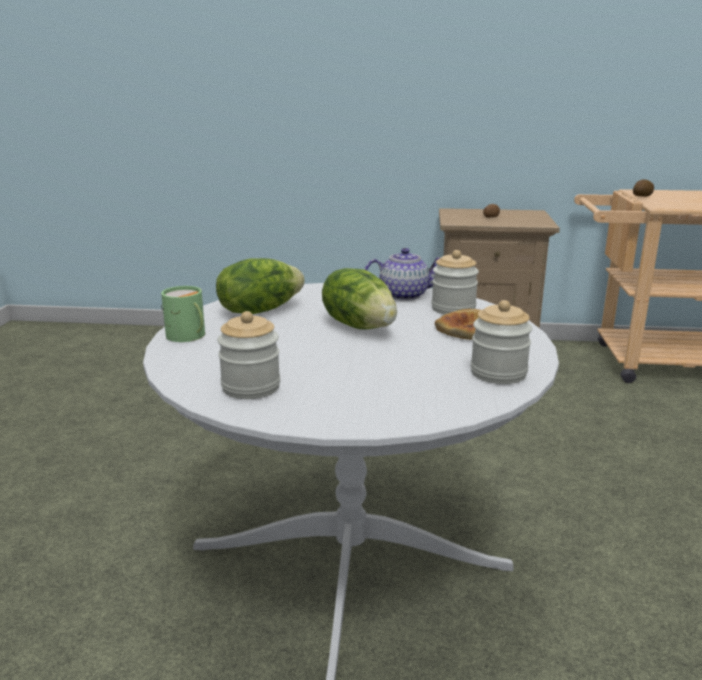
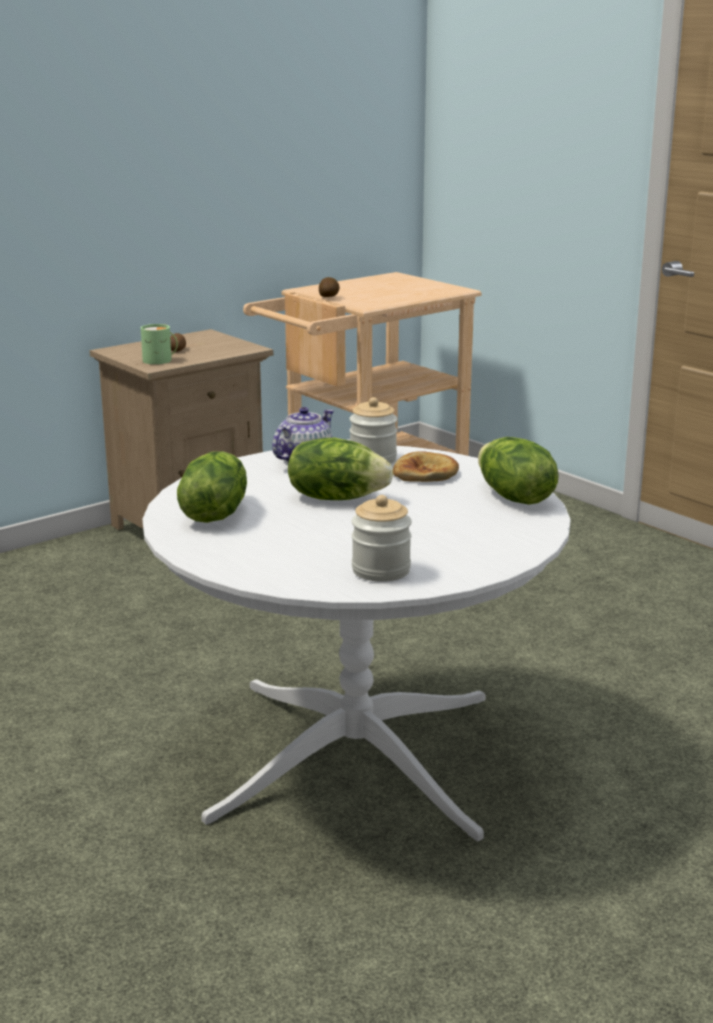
camera: 45 degrees left, 0 degrees up
green mug [161,286,205,342] -> green mug moved to [141,324,178,364]
jar [470,300,532,384] -> lettuce [478,437,559,504]

